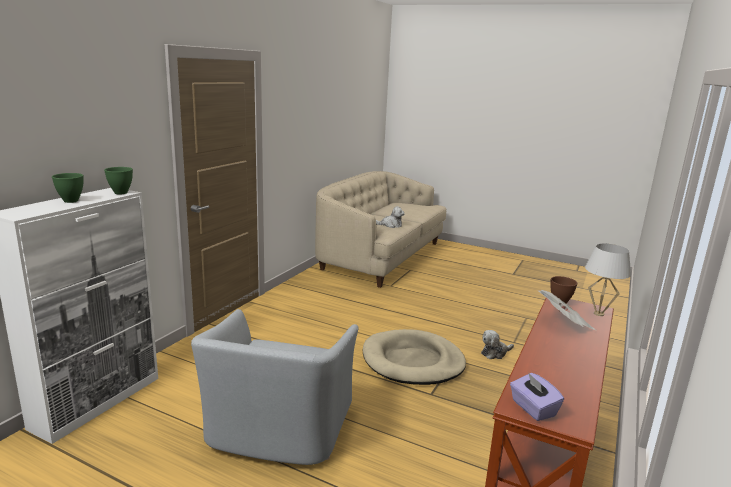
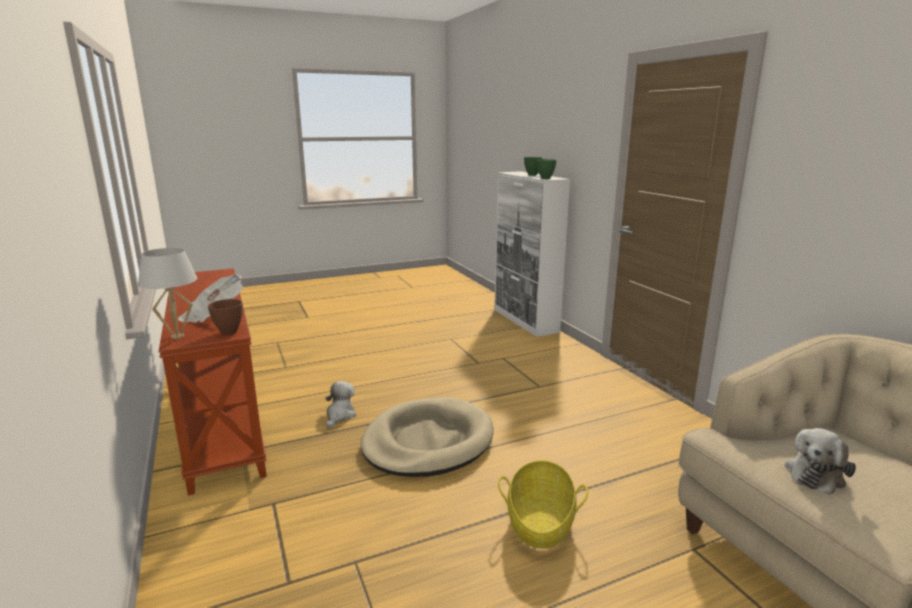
camera: 130 degrees right, 0 degrees up
grey armchair [191,309,359,465] -> none
plush toy [481,330,514,359] -> plush toy moved to [326,381,356,428]
purple tissue box [510,372,564,421] -> none
none -> basket [498,460,588,549]

